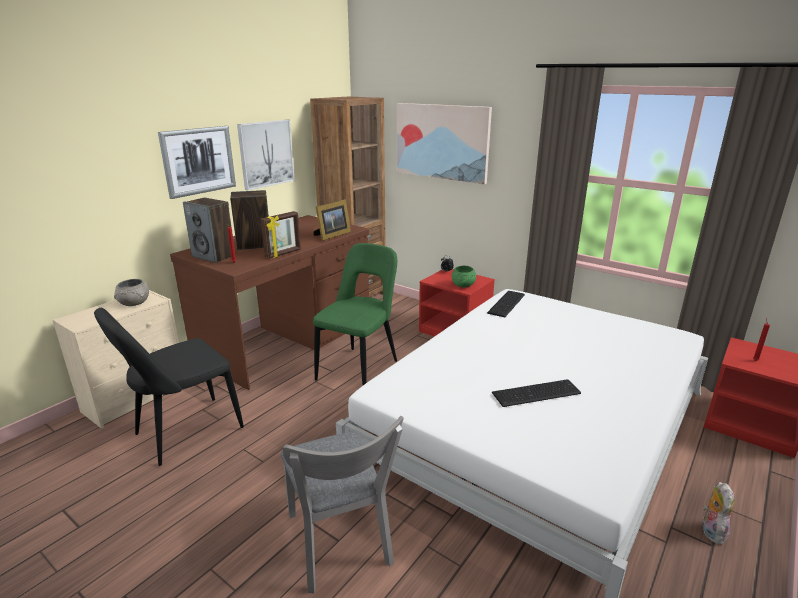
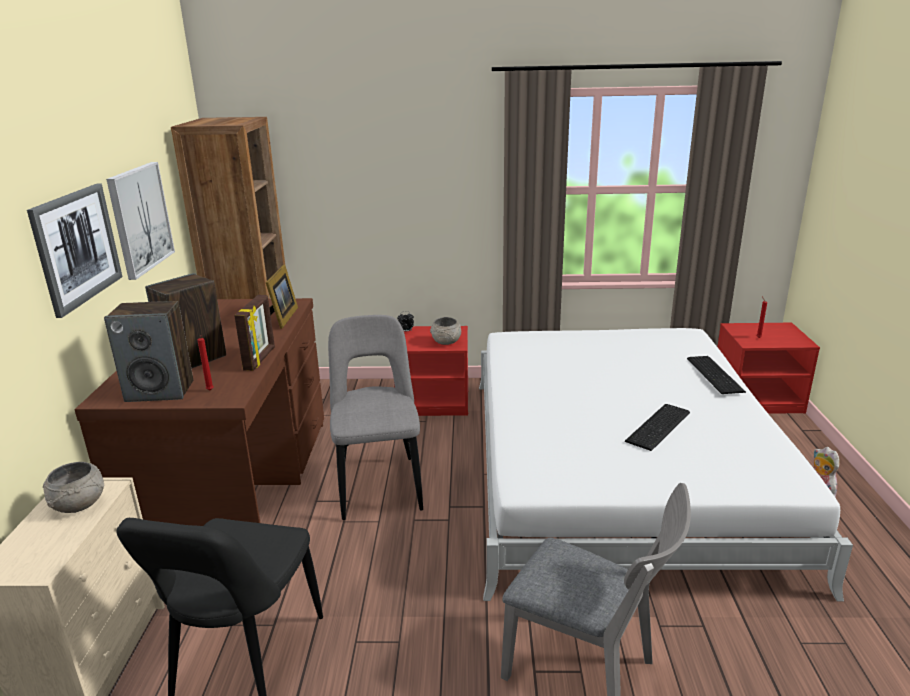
camera: 35 degrees left, 0 degrees up
green chair [313,243,397,385] -> grey chair [328,315,423,520]
picture [397,103,492,185] -> none
green bowl [452,266,476,287] -> grey bowl [430,317,461,345]
keyboard [487,291,525,317] -> keyboard moved to [687,356,746,394]

